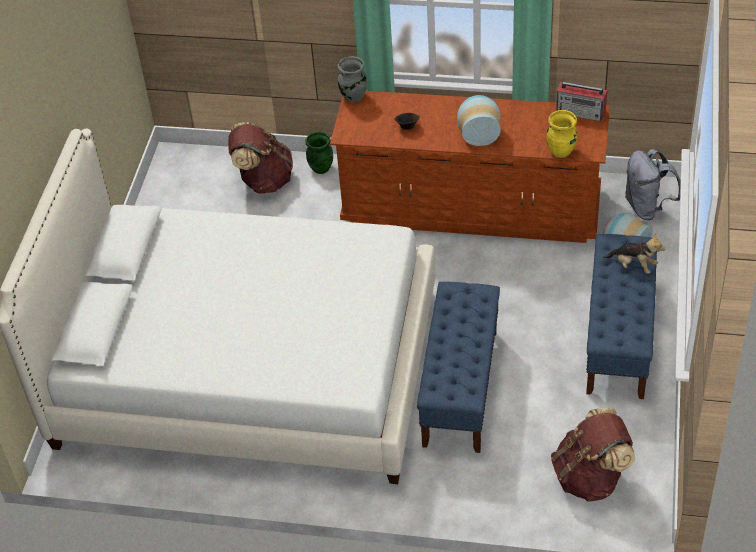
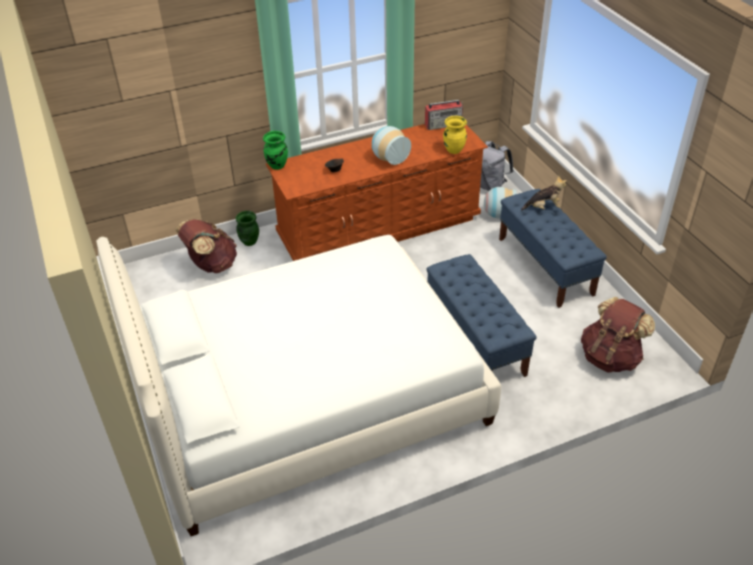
camera: 35 degrees left, 5 degrees down
grey vase [338,56,367,103] -> green vase [263,131,288,170]

